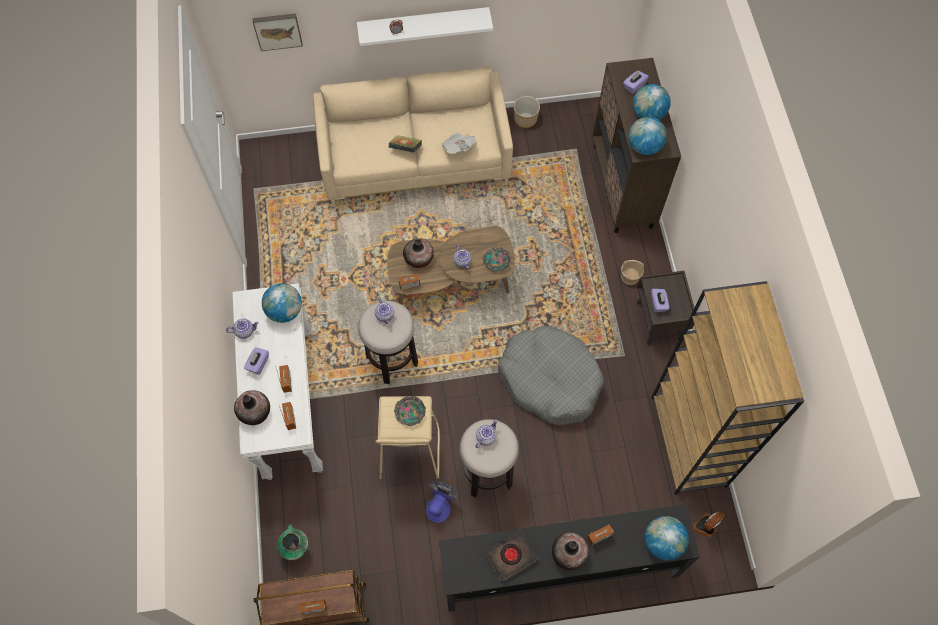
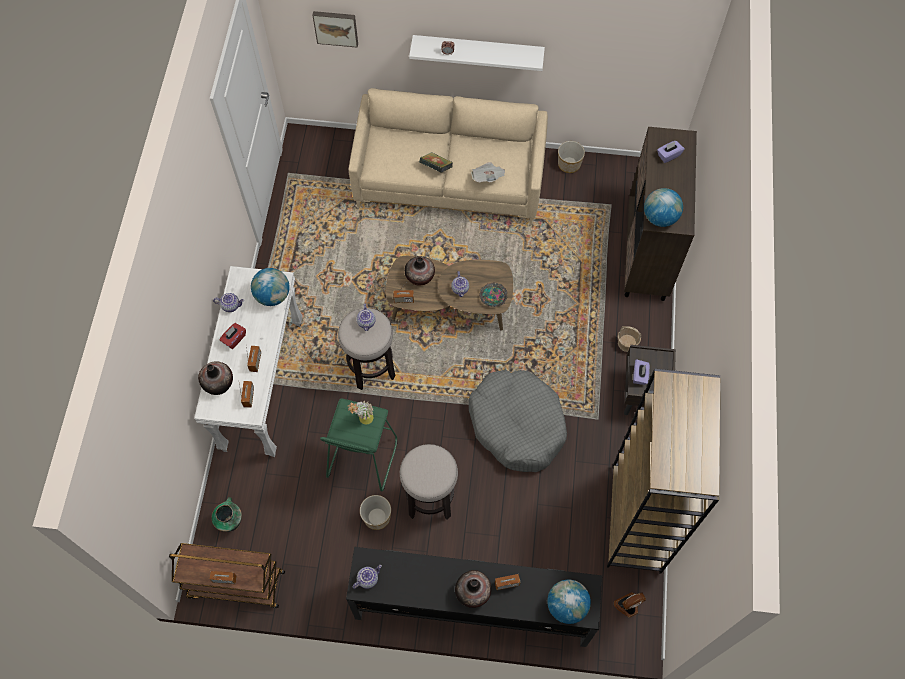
camera: 15 degrees right, 0 degrees up
purple tissue box [244,347,269,375] -> red tissue box [219,323,246,349]
beige stool [375,396,440,479] -> green stool [320,398,398,492]
bowl [394,396,426,426] -> potted plant [348,401,373,425]
fan [426,480,459,523] -> planter [360,495,391,530]
teapot [475,420,497,448] -> teapot moved to [352,565,382,589]
black book [485,530,538,582] -> none
globe [633,84,671,120] -> none

